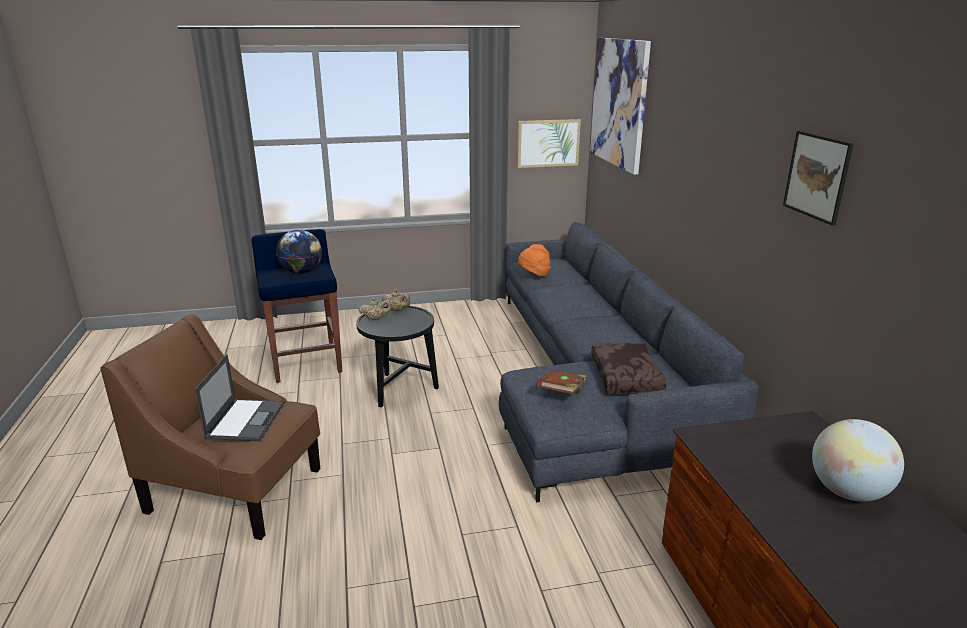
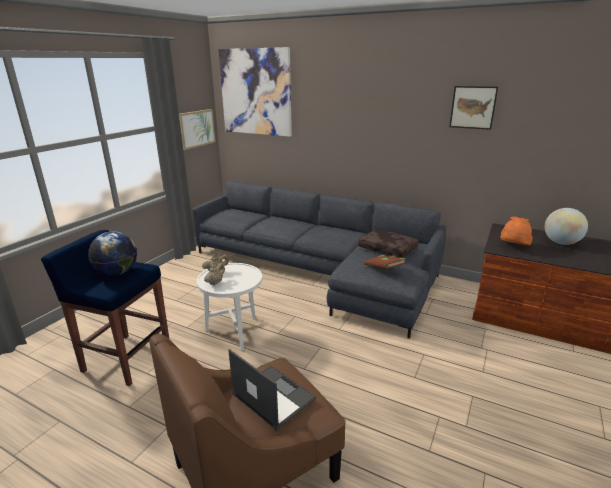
camera: 50 degrees left, 0 degrees up
black side table [356,306,439,408] -> white side table [197,263,262,351]
orange hat [518,244,550,276] -> orange hat moved to [501,216,533,246]

